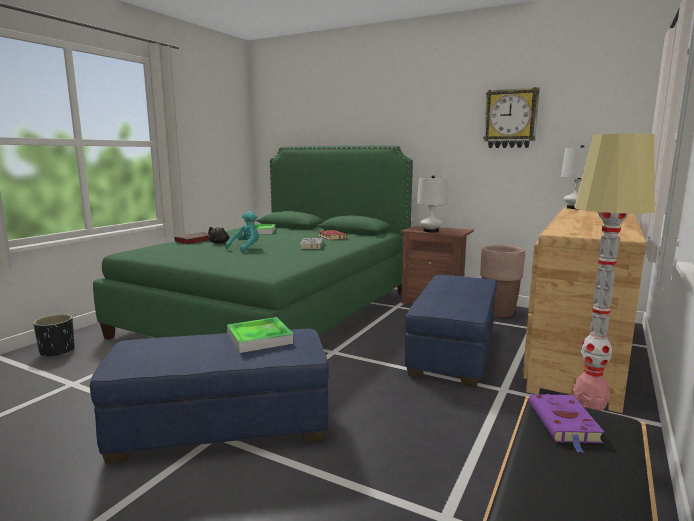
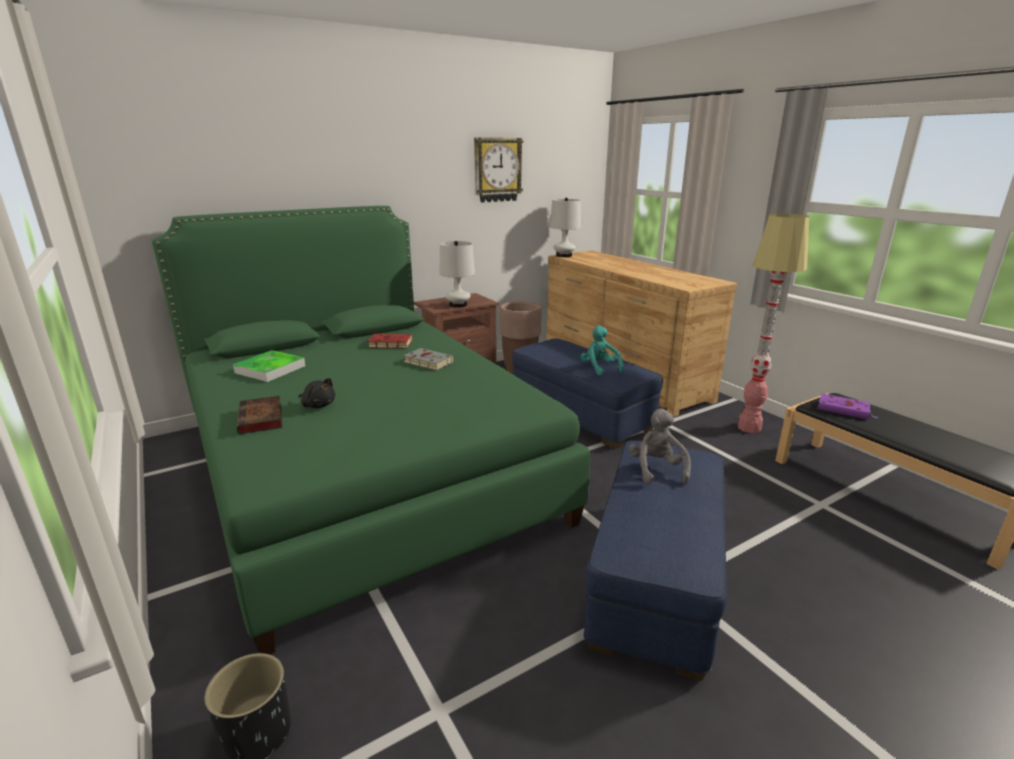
camera: 60 degrees left, 10 degrees up
turquoise plush toy [225,211,259,253] -> turquoise plush toy moved to [581,326,624,376]
tray [227,317,293,353] -> grey plush toy [629,409,691,484]

